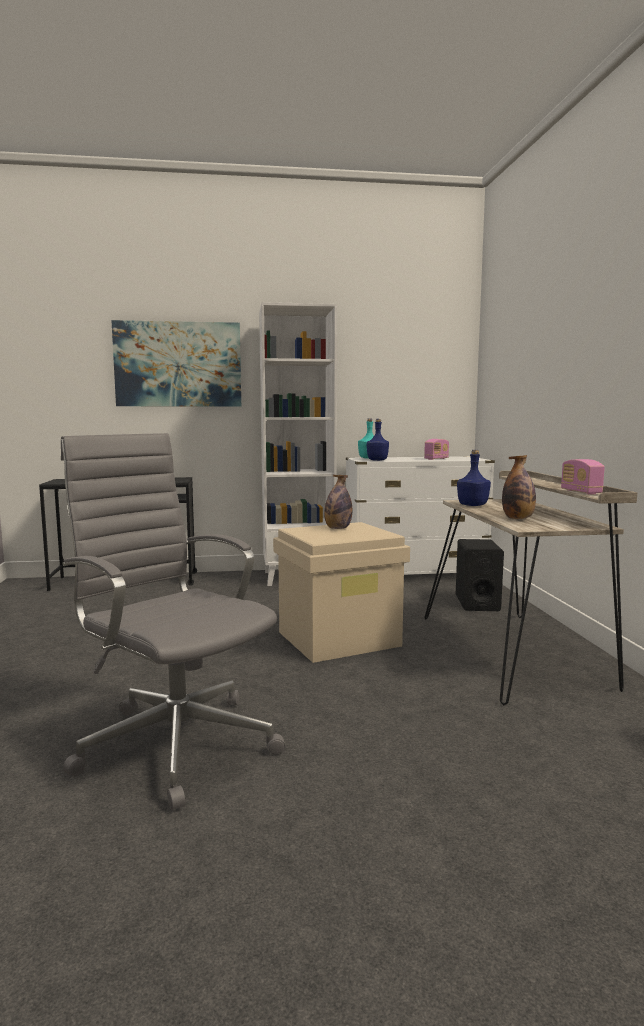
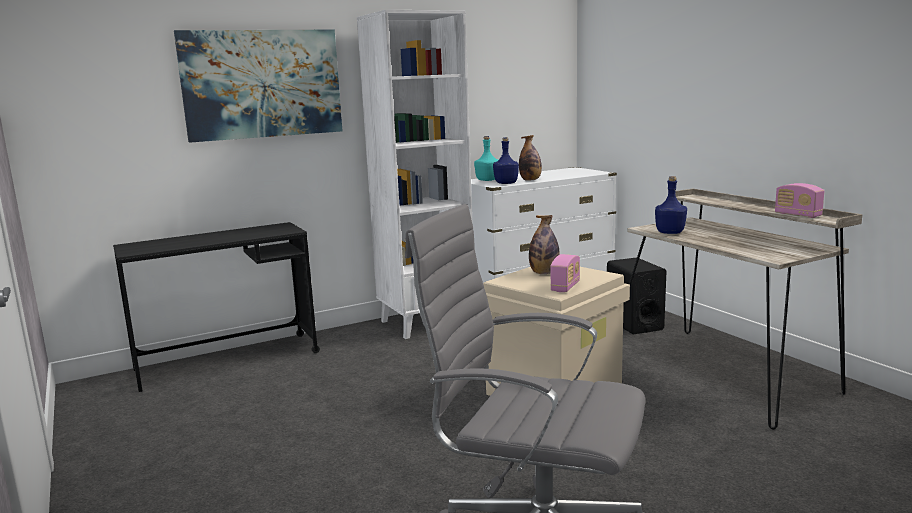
camera: 20 degrees left, 5 degrees up
radio [424,439,449,460] -> radio moved to [550,254,580,292]
bottle [502,455,536,519] -> bottle moved to [519,135,542,181]

